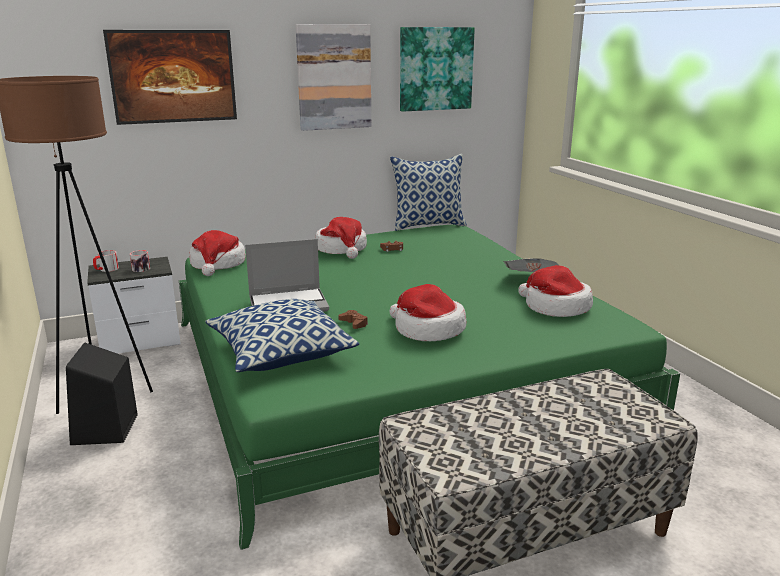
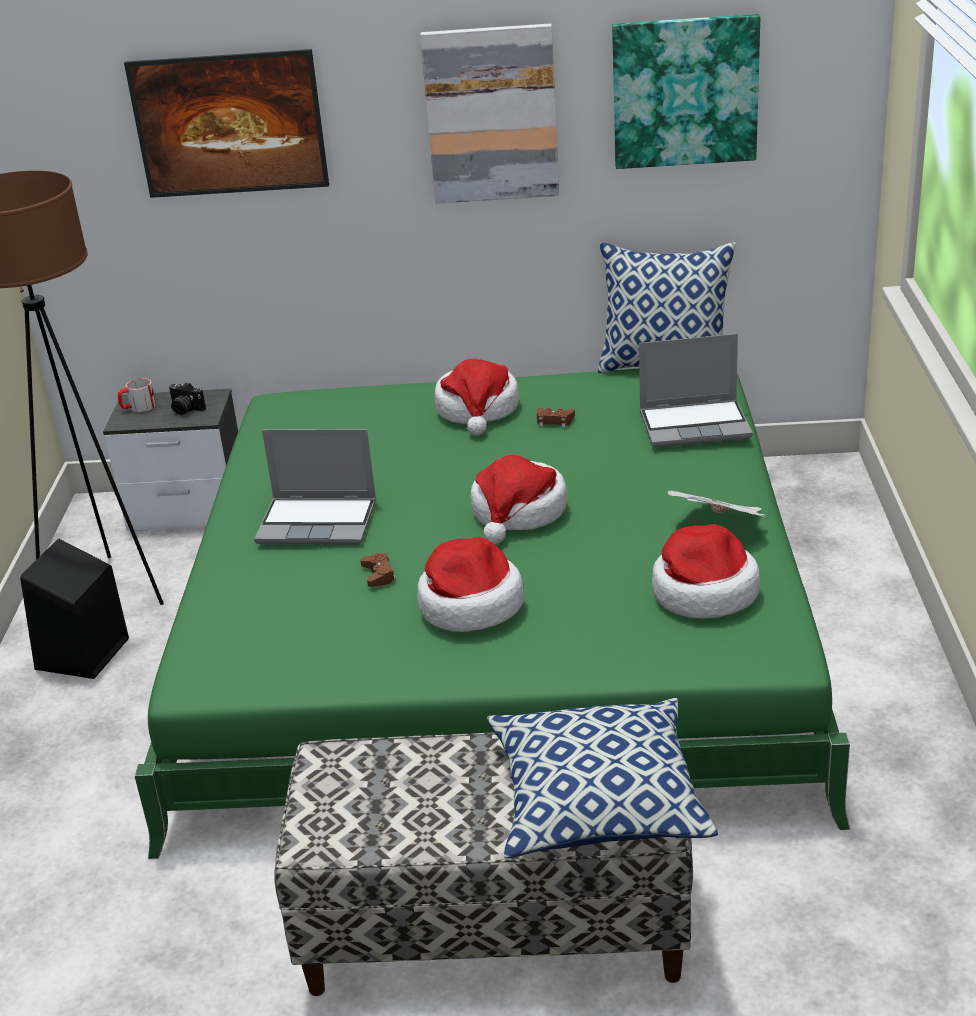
camera: 25 degrees right, 10 degrees up
mug [130,250,150,272] -> camera [168,382,206,415]
hat [189,230,246,276] -> hat moved to [470,455,567,544]
pillow [205,299,359,372] -> pillow moved to [487,698,718,858]
none -> laptop [639,334,753,447]

